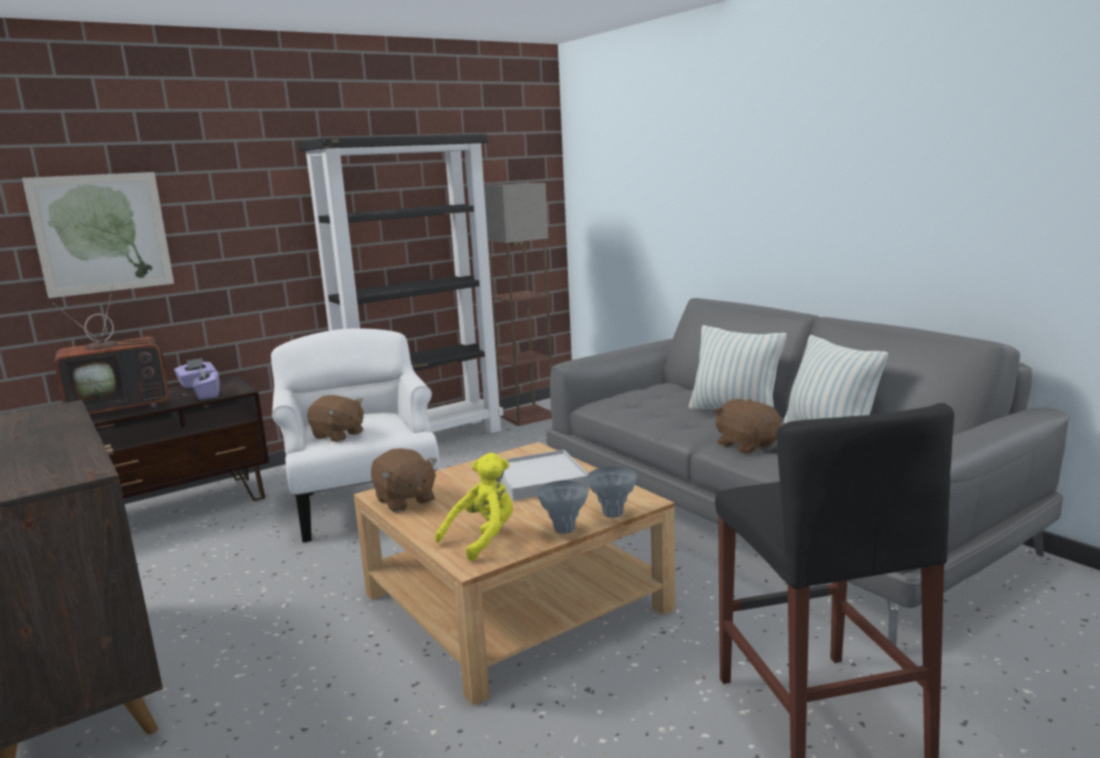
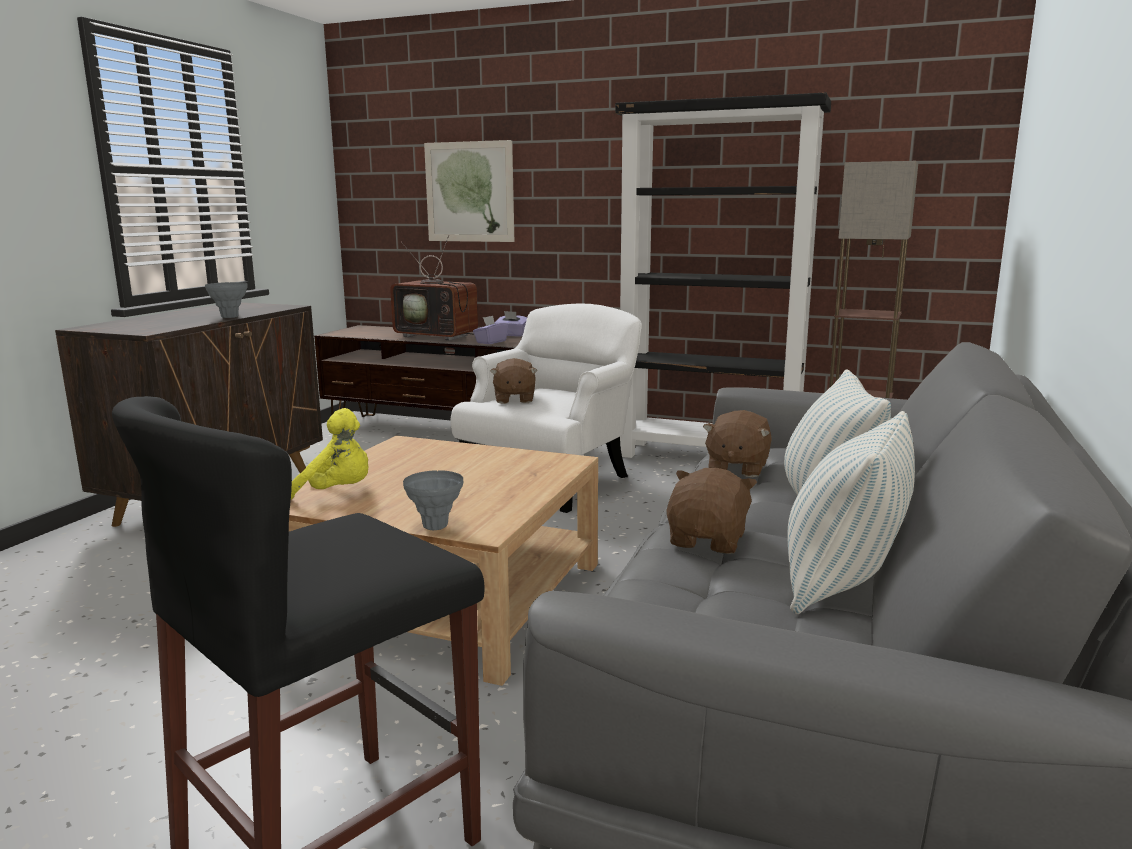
camera: 55 degrees right, 0 degrees up
brown plush toy [371,448,437,512] -> brown plush toy moved to [703,410,772,477]
white tray [501,450,590,501] -> none
grey vase [537,480,588,534] -> grey vase moved to [205,282,248,318]

